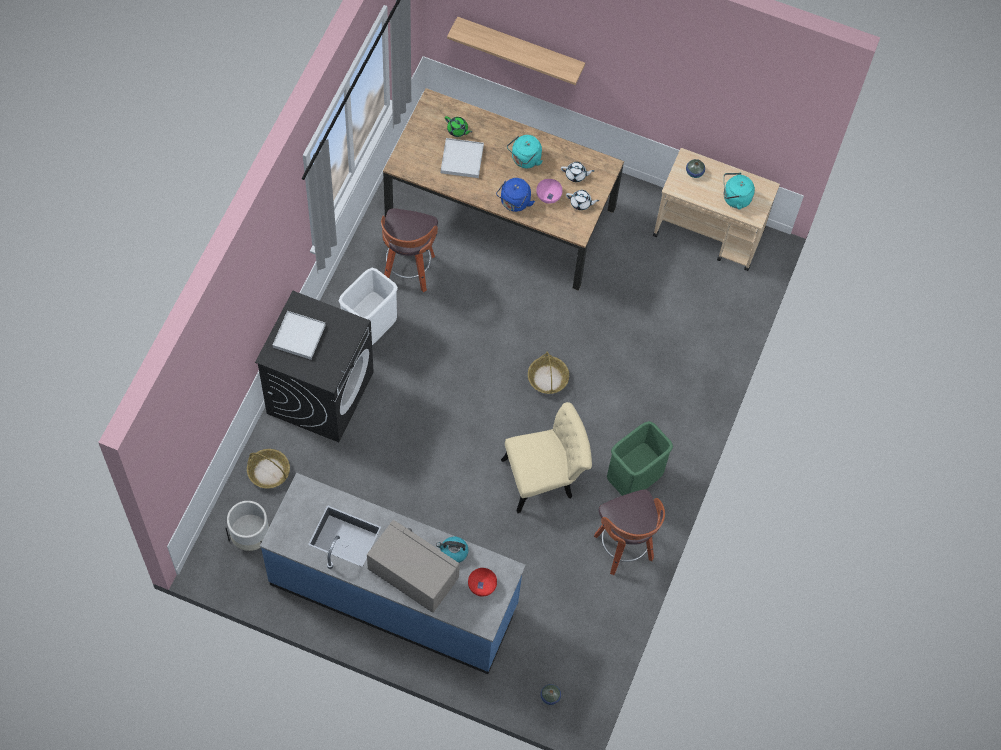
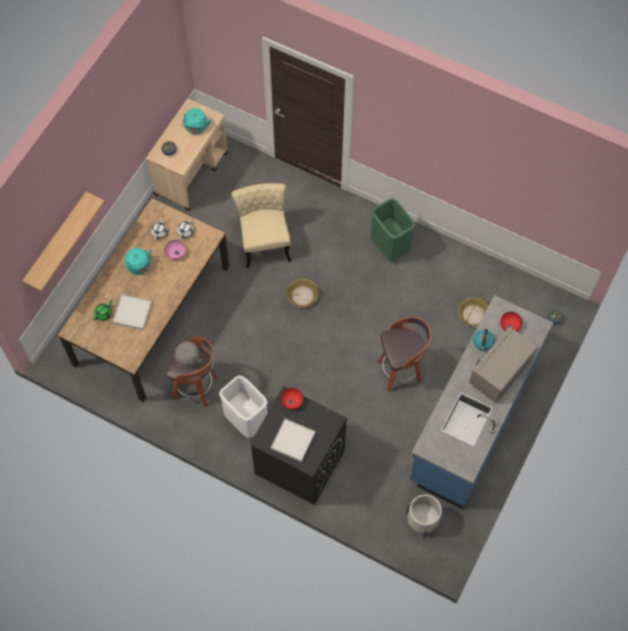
camera: 80 degrees left, 0 degrees up
basket [247,449,290,489] -> basket moved to [458,296,489,327]
blue kettle [496,178,535,212] -> none
beige chair [501,402,592,513] -> beige chair moved to [232,183,291,268]
stool [594,489,665,575] -> stool moved to [378,316,432,392]
none -> grey kettle [170,342,203,369]
none -> red bowl [281,388,303,410]

